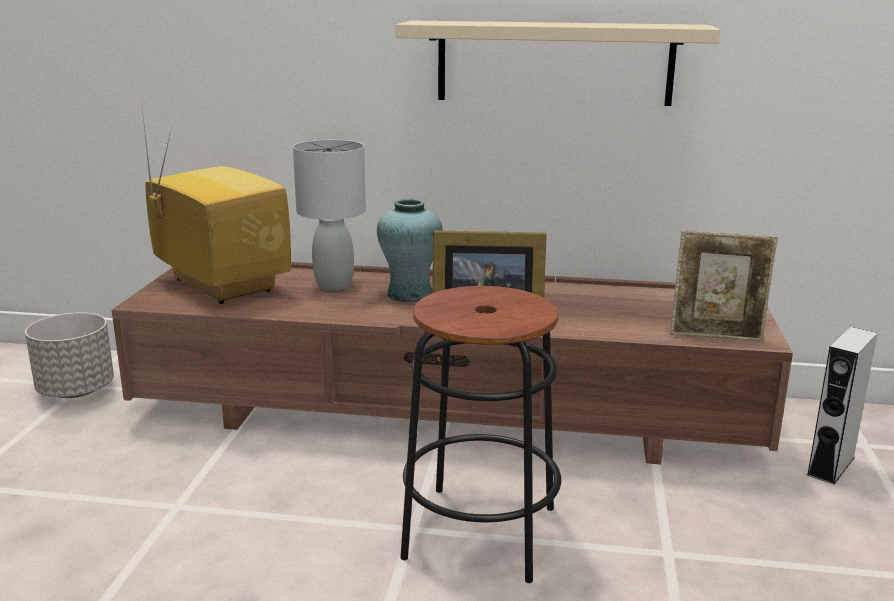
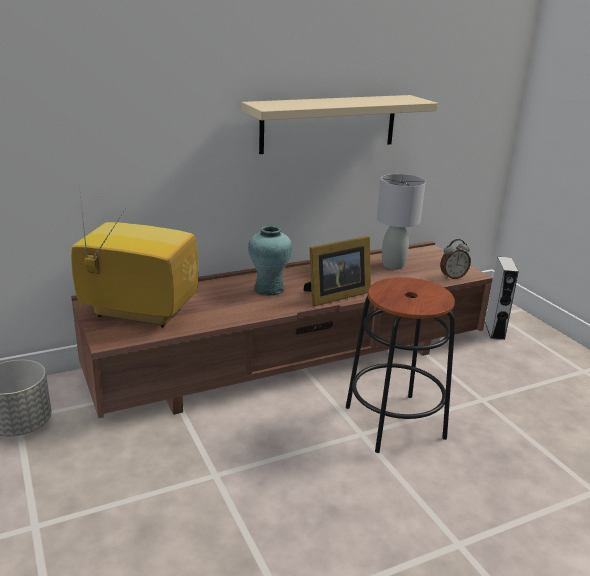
camera: 35 degrees left, 5 degrees up
grey table lamp [293,140,366,291] -> grey table lamp moved to [377,174,426,270]
picture frame [670,230,778,342] -> alarm clock [440,239,471,279]

